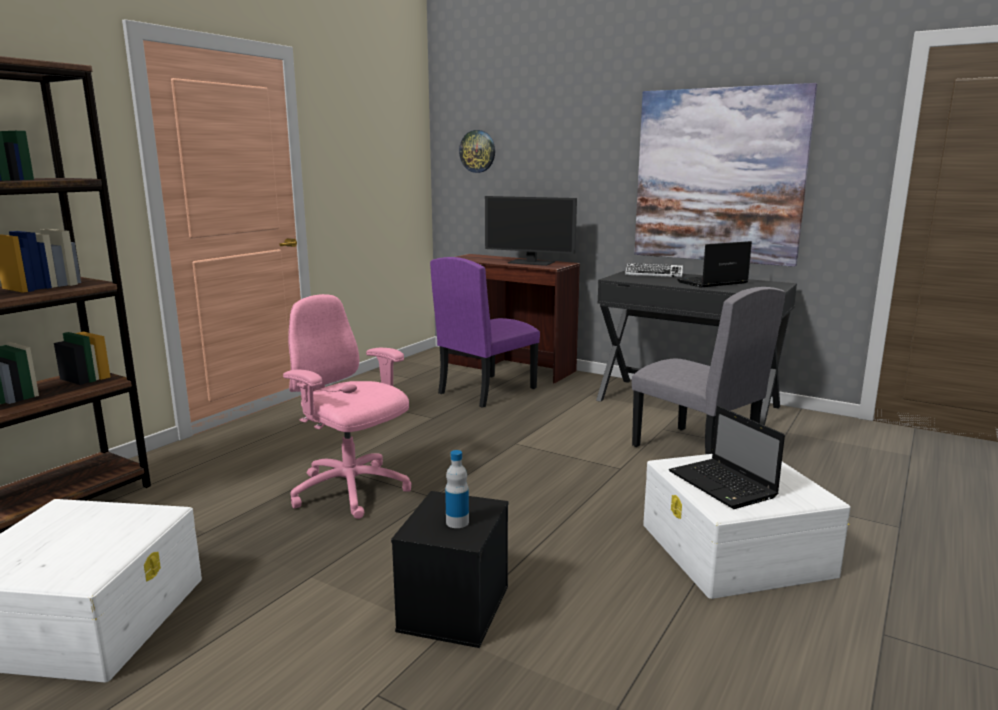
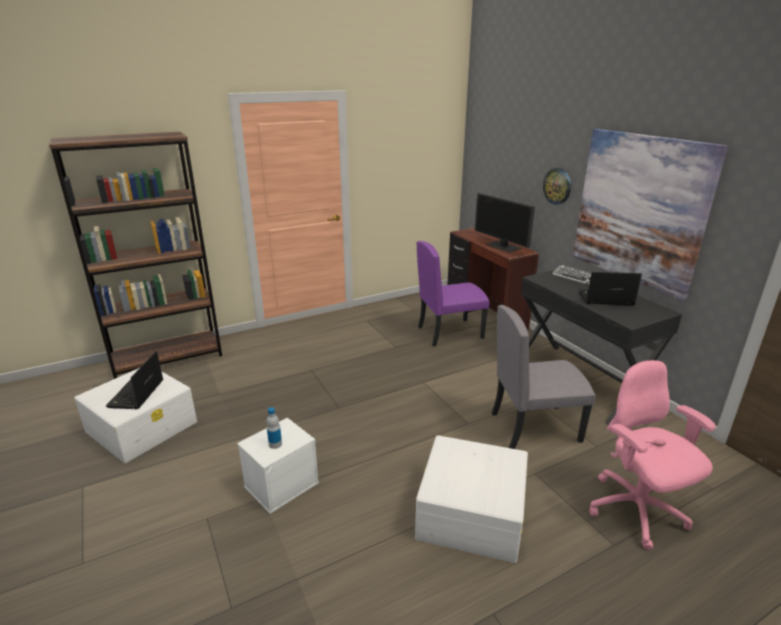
camera: 30 degrees right, 10 degrees up
pink office chair [283,294,412,519] -> pink office chair moved to [589,360,716,550]
black storage box [391,491,508,648] -> white storage box [237,418,319,514]
wall clock [459,130,495,173] -> wall clock moved to [543,168,571,205]
grey chair [632,287,785,454] -> grey chair turned 90 degrees clockwise [492,305,596,449]
laptop [669,406,785,509] -> laptop moved to [106,351,163,409]

